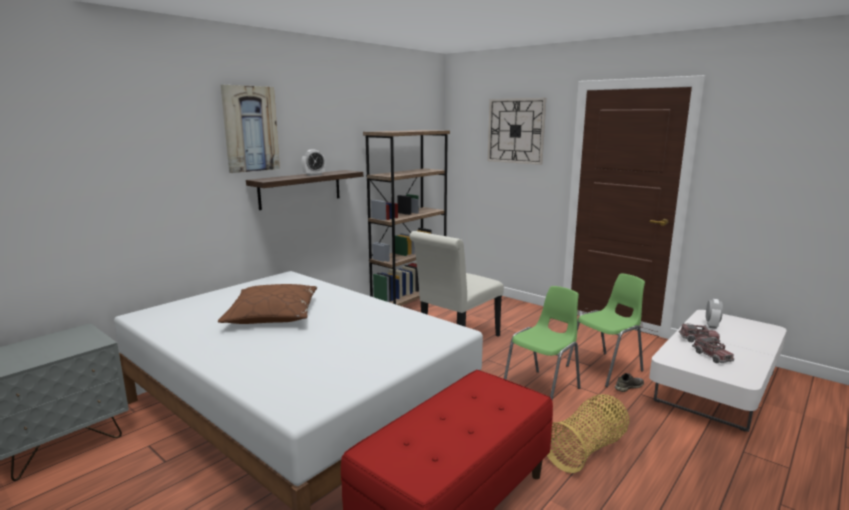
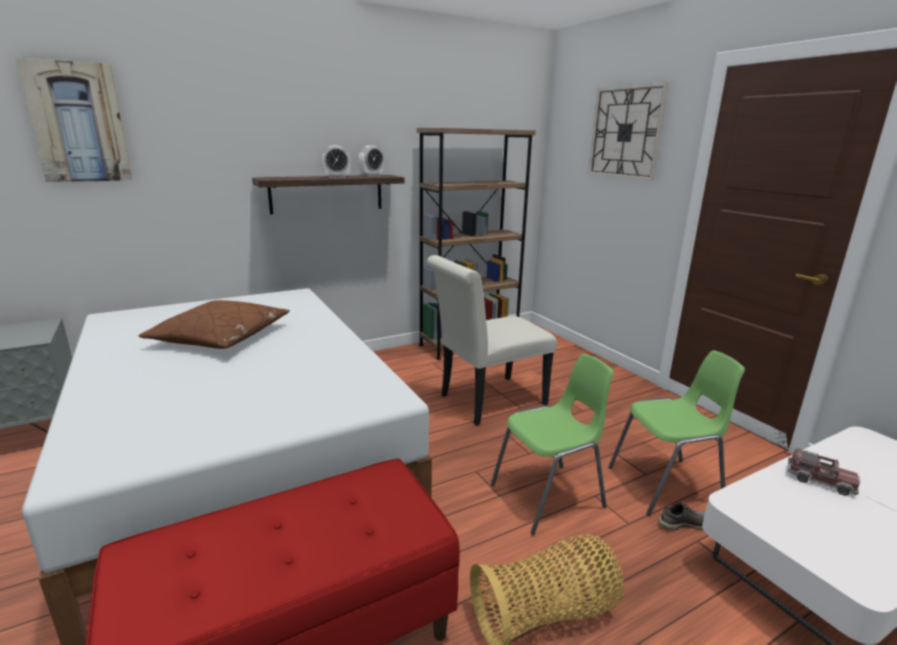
camera: 20 degrees right, 5 degrees up
picture [221,85,280,173] -> picture moved to [15,57,132,182]
toy truck [692,335,734,363] -> none
alarm clock [706,299,723,329] -> alarm clock moved to [358,145,384,176]

